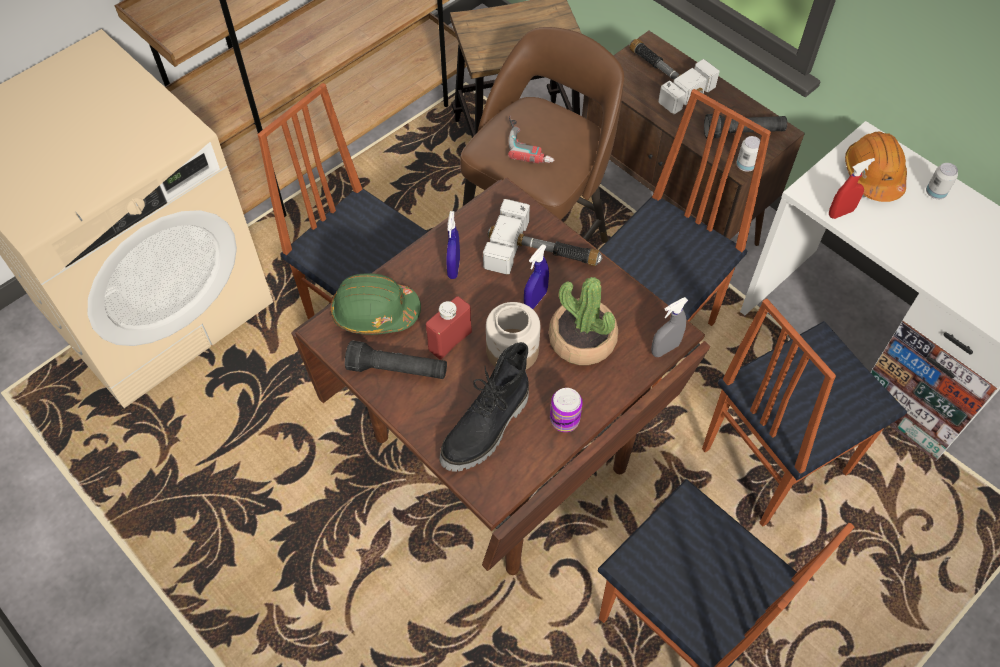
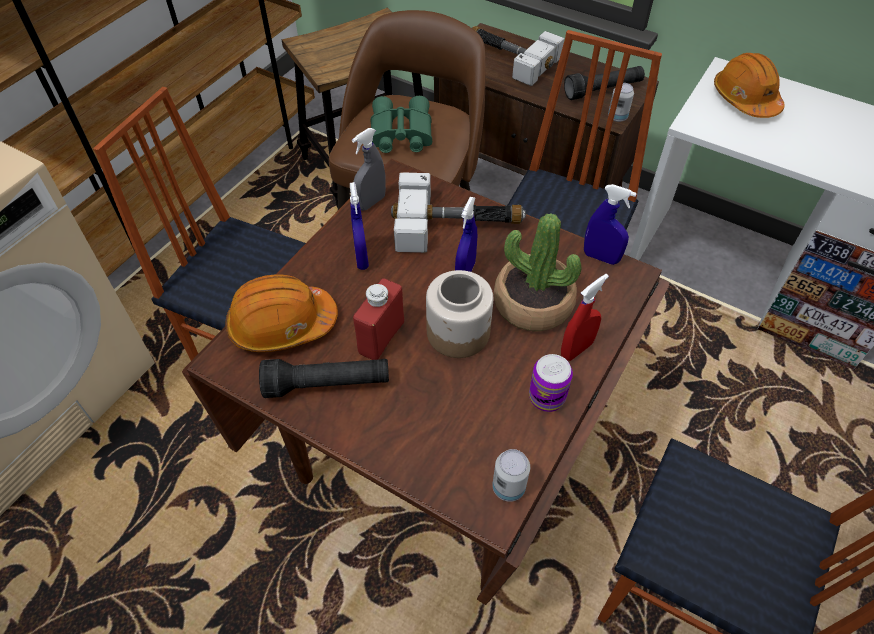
camera: 15 degrees left, 5 degrees down
green hard hat [331,273,421,335] -> orange hard hat [226,275,338,352]
black boot [439,342,529,472] -> none
power drill [508,116,554,164] -> green binoculars [370,96,432,153]
grey spray bottle [651,297,688,357] -> grey spray bottle moved to [352,128,386,211]
chair [702,299,907,527] -> none
red spray bottle [829,158,875,219] -> red spray bottle moved to [561,274,609,361]
can [926,163,958,199] -> can moved to [492,449,530,502]
none -> blue spray bottle [584,184,637,265]

